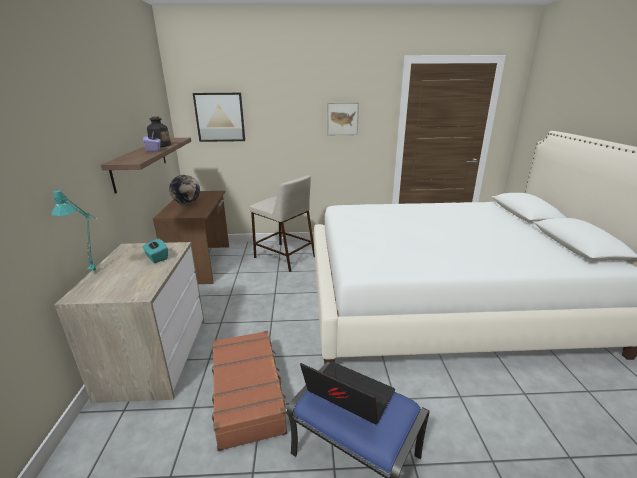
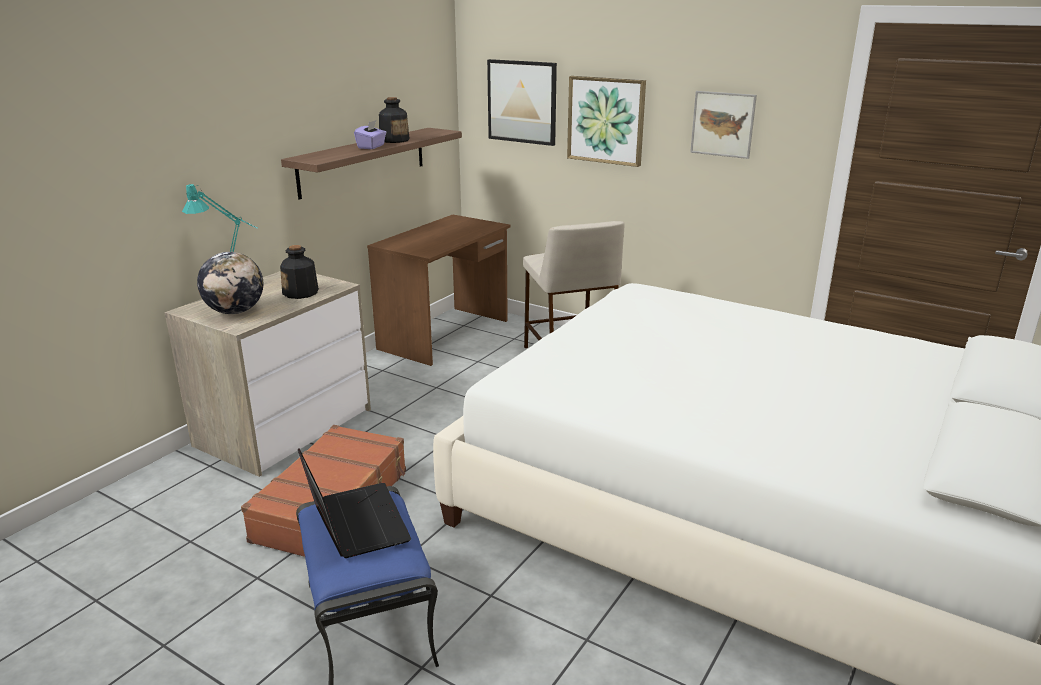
camera: 35 degrees right, 0 degrees up
turquoise tissue box [142,239,168,263] -> bottle [280,245,319,299]
globe [169,175,200,204] -> globe moved to [197,252,263,314]
none -> picture [567,76,646,167]

